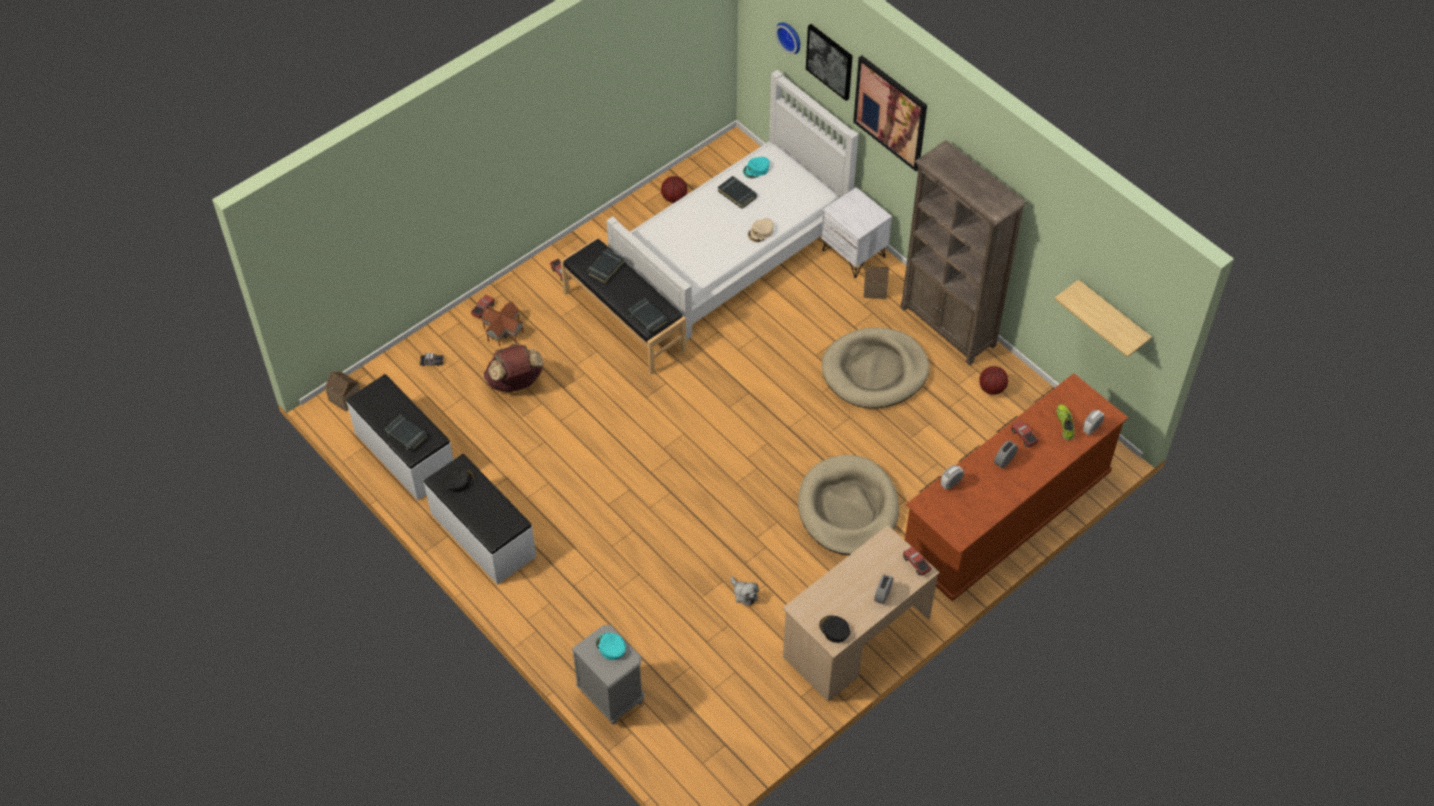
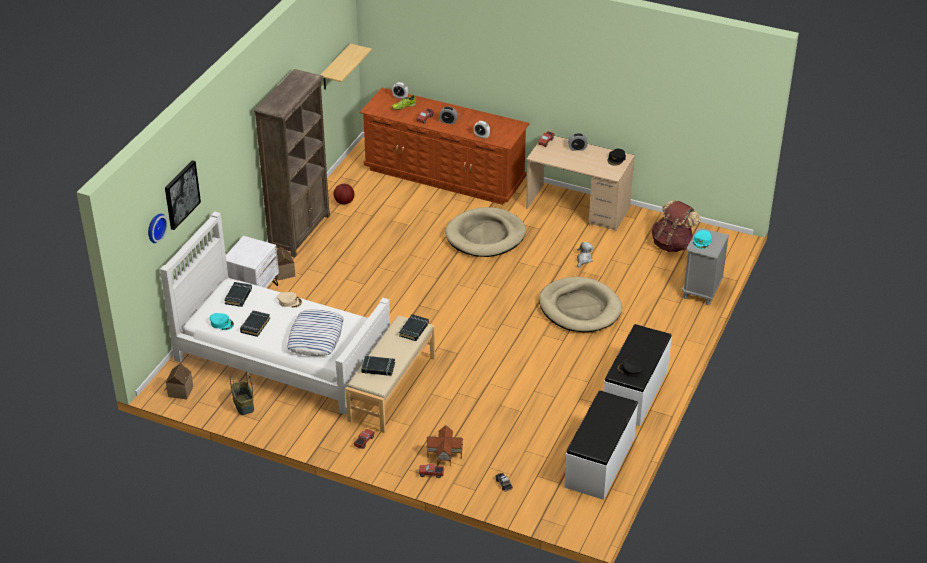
camera: 115 degrees left, 15 degrees down
toy house [325,371,361,412] -> toy house moved to [164,363,193,399]
black book [384,415,428,453] -> black book moved to [224,282,252,307]
brown backpack [484,344,543,392] -> brown backpack moved to [652,200,700,252]
black bench [561,237,687,374] -> beige bench [346,315,435,433]
basketball [661,176,687,203] -> basket [230,371,254,415]
beige dog bed [822,327,929,408] -> beige dog bed moved to [539,277,622,332]
picture [853,56,927,171] -> none
none -> pillow [287,309,344,356]

